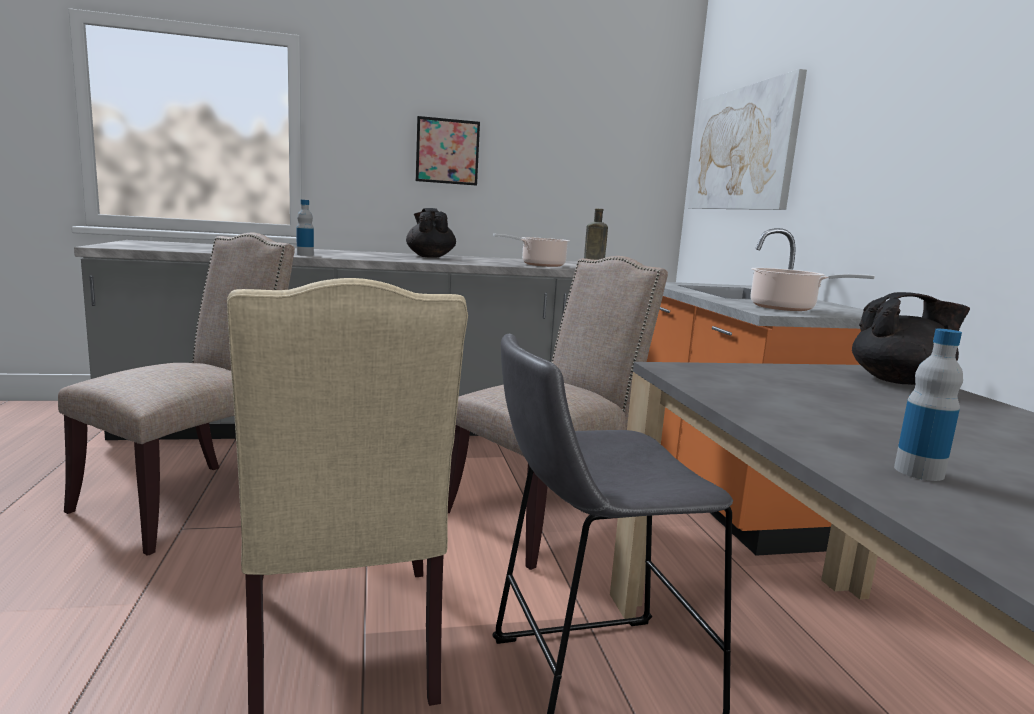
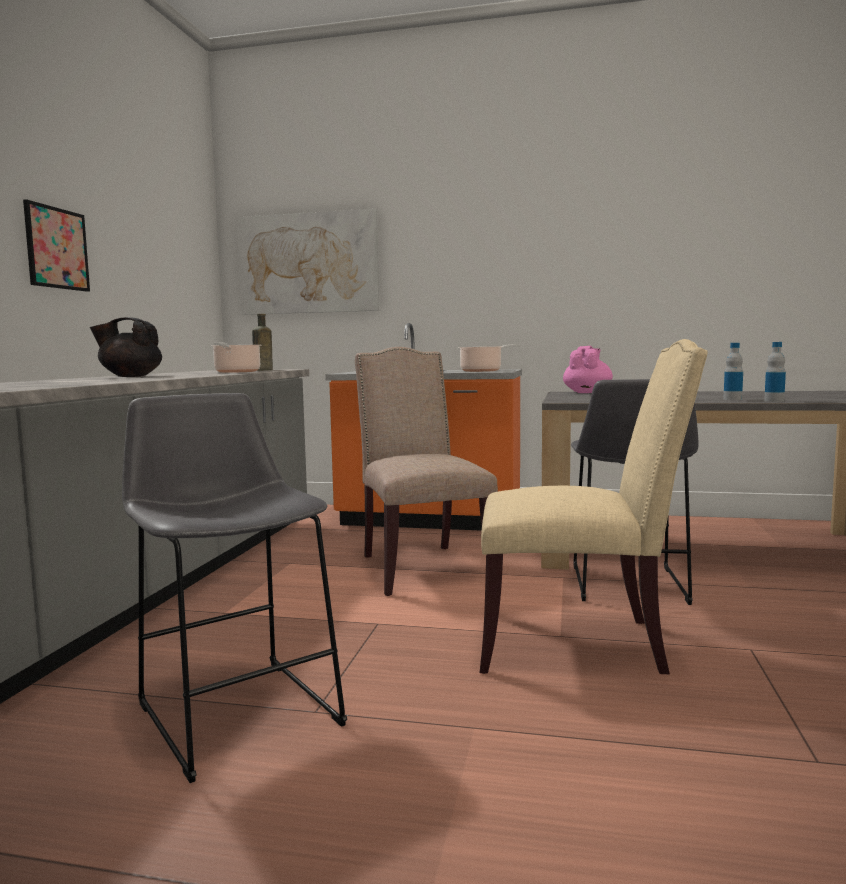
camera: 65 degrees left, 5 degrees down
beige chair [58,233,295,556] -> grey stool [122,393,347,783]
bottle [296,200,314,256] -> bottle moved to [764,342,786,402]
black teapot [852,292,970,385] -> pink teapot [563,346,613,393]

